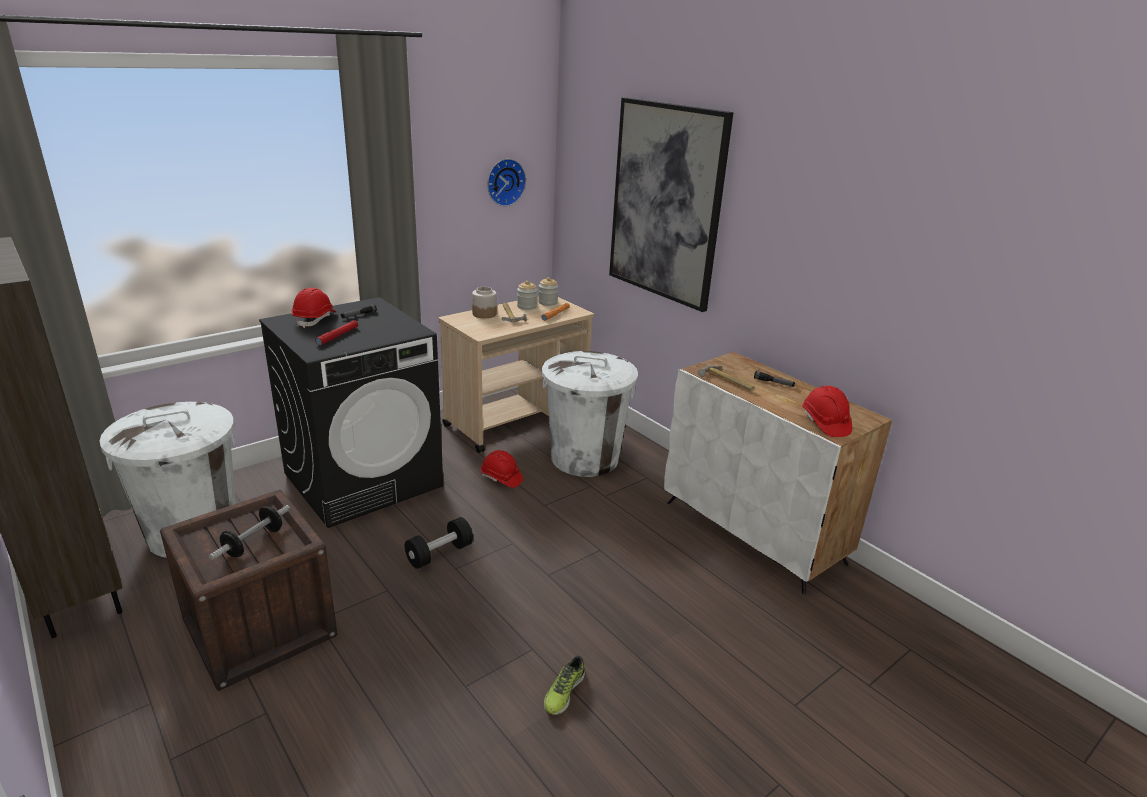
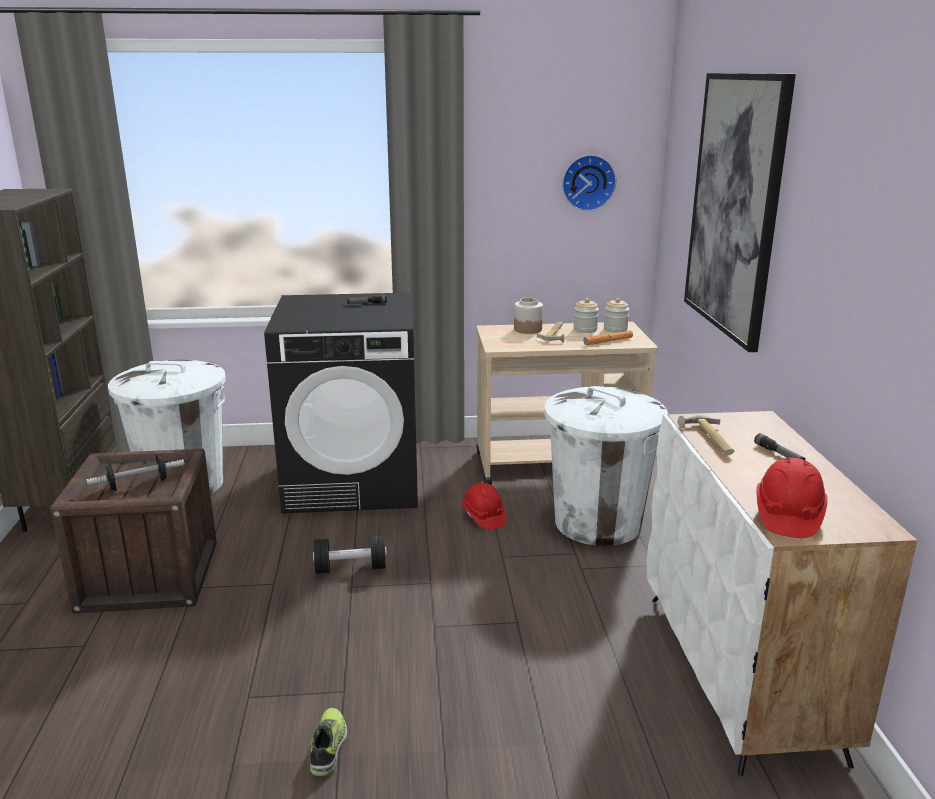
camera: 35 degrees right, 5 degrees down
red hard hat [291,288,336,328] -> none
red flashlight [315,320,358,346] -> none
shoe [544,656,585,715] -> shoe turned 120 degrees clockwise [310,708,347,776]

